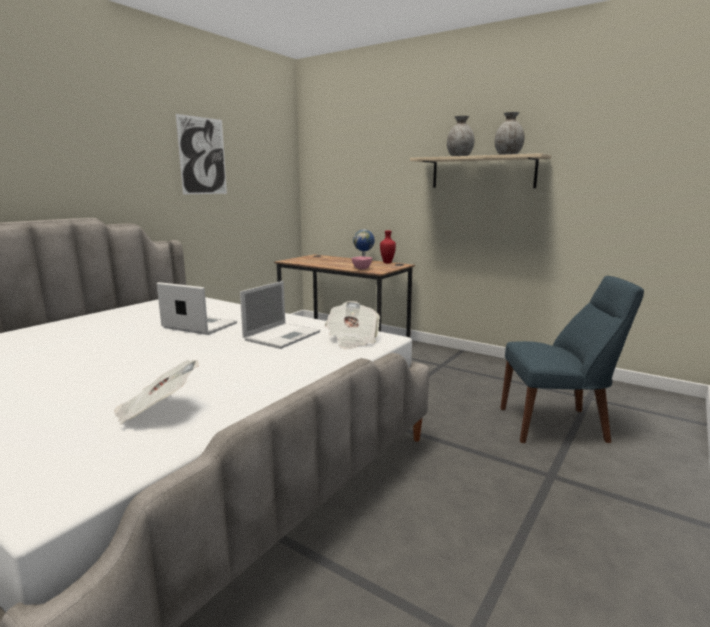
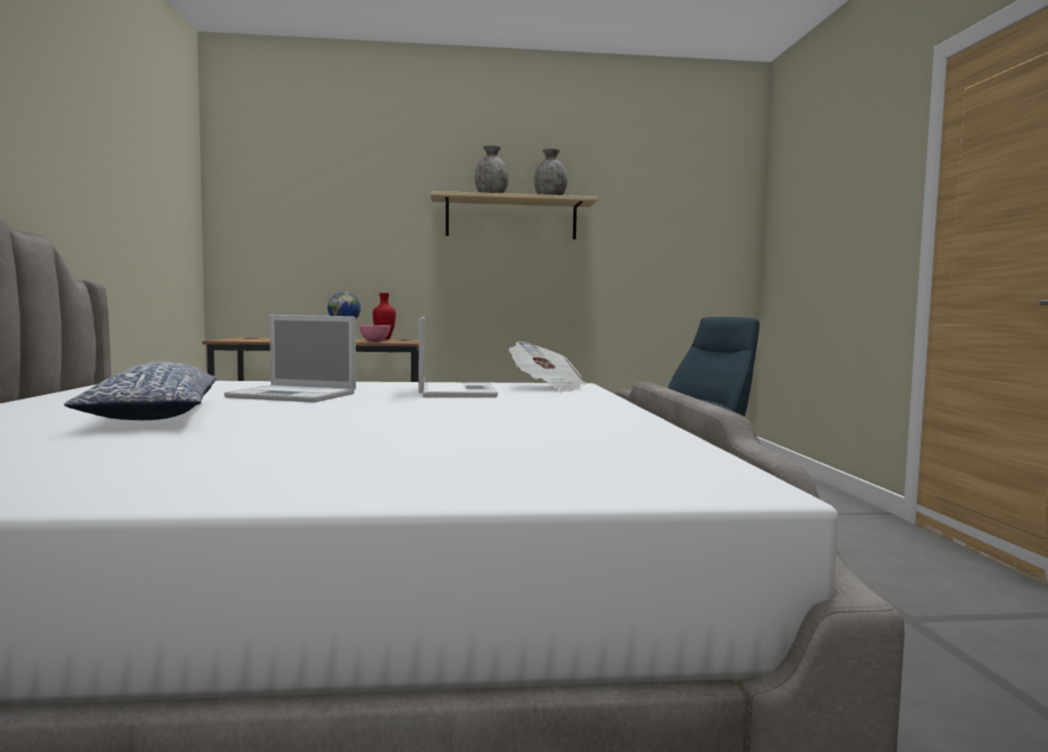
camera: 40 degrees left, 10 degrees down
newspaper [114,360,199,425] -> none
laptop [157,282,237,335] -> laptop turned 150 degrees counterclockwise [224,315,356,402]
picture [176,114,227,194] -> none
none -> pillow [64,361,217,420]

